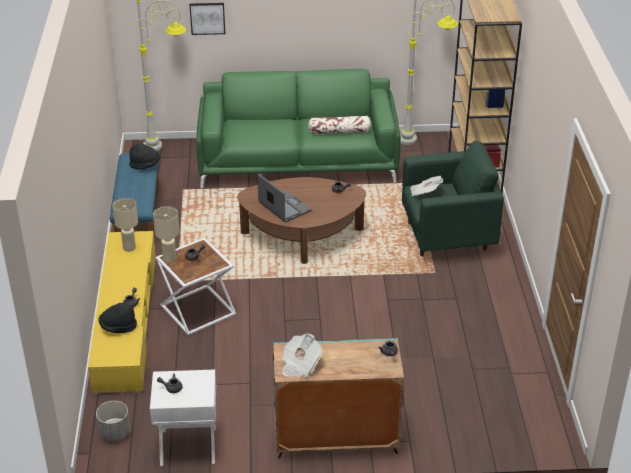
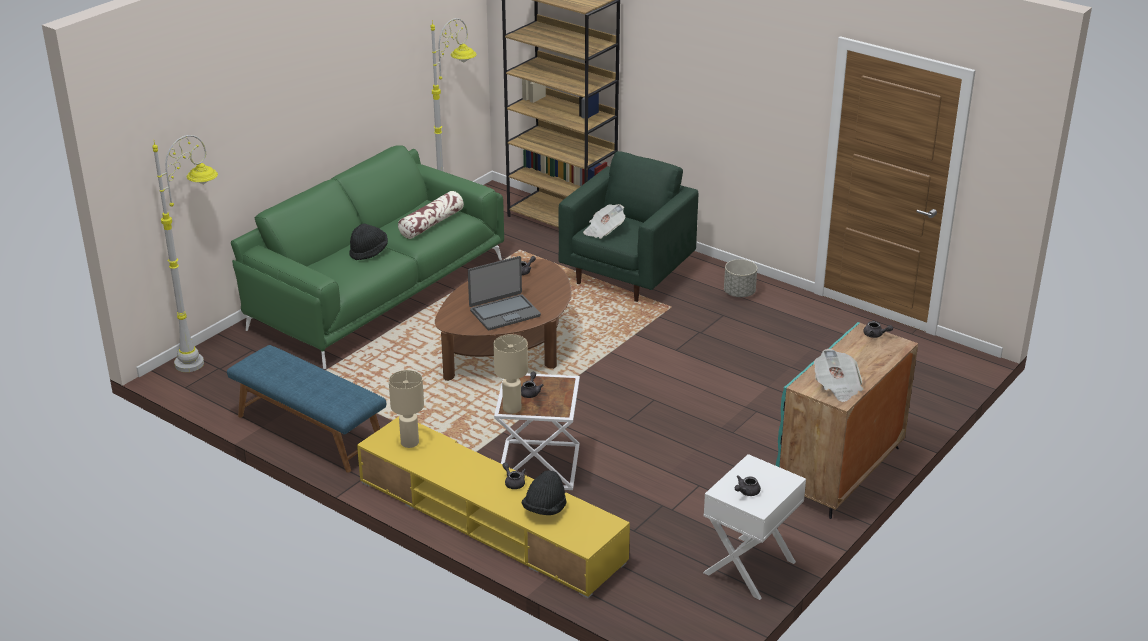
camera: 50 degrees left, 5 degrees down
grey planter [96,401,130,441] -> grey planter moved to [724,259,757,297]
black hat [129,143,160,169] -> black hat moved to [349,224,388,260]
picture [190,3,225,35] -> none
laptop [257,174,311,222] -> laptop turned 150 degrees clockwise [468,256,541,330]

